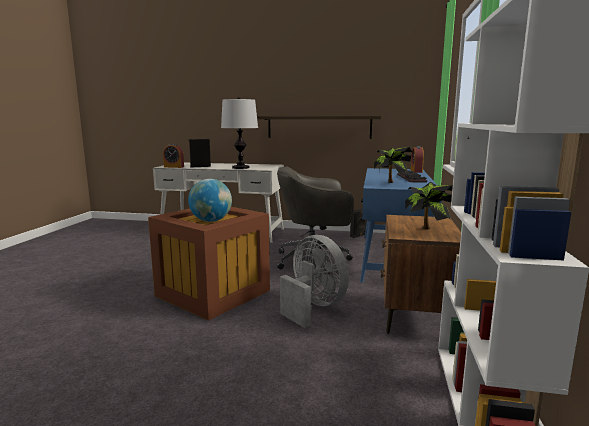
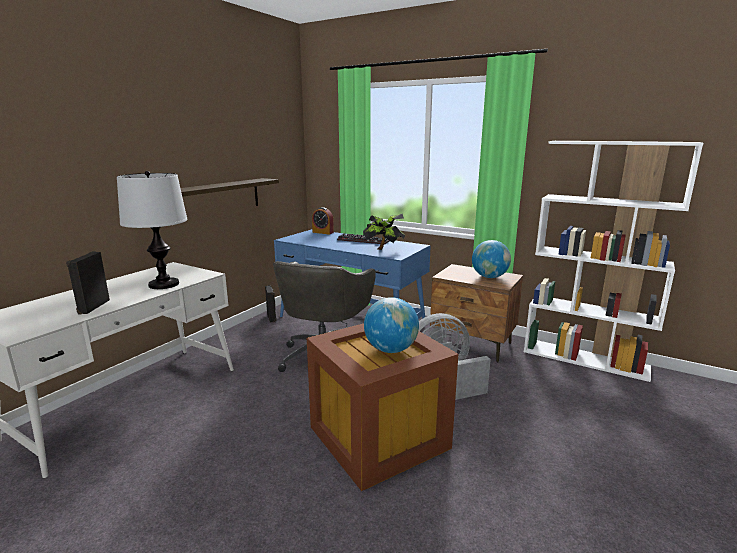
camera: 70 degrees left, 5 degrees up
alarm clock [163,144,184,168] -> none
potted plant [405,182,453,230] -> globe [472,240,511,278]

